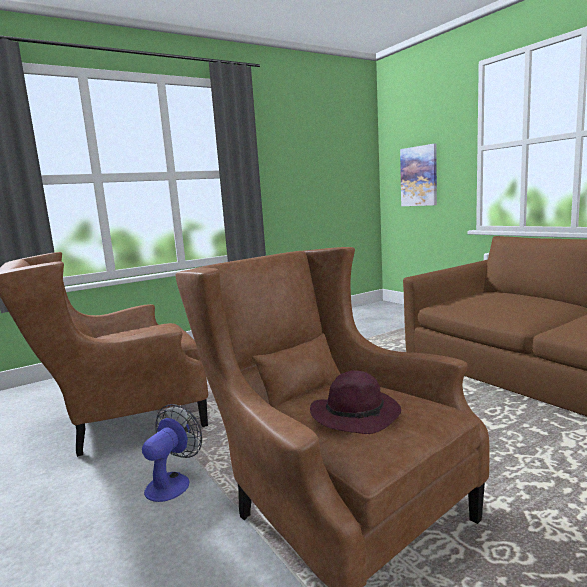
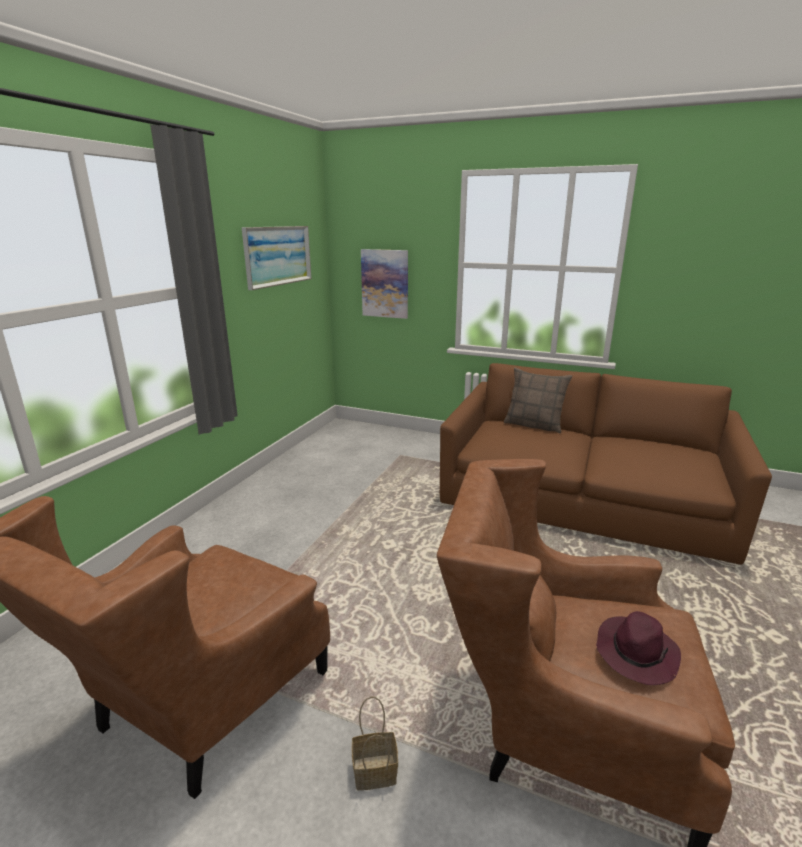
camera: 35 degrees left, 10 degrees up
fan [142,404,202,502] -> basket [352,697,398,790]
none -> picture [242,226,311,290]
none -> pillow [504,368,572,433]

